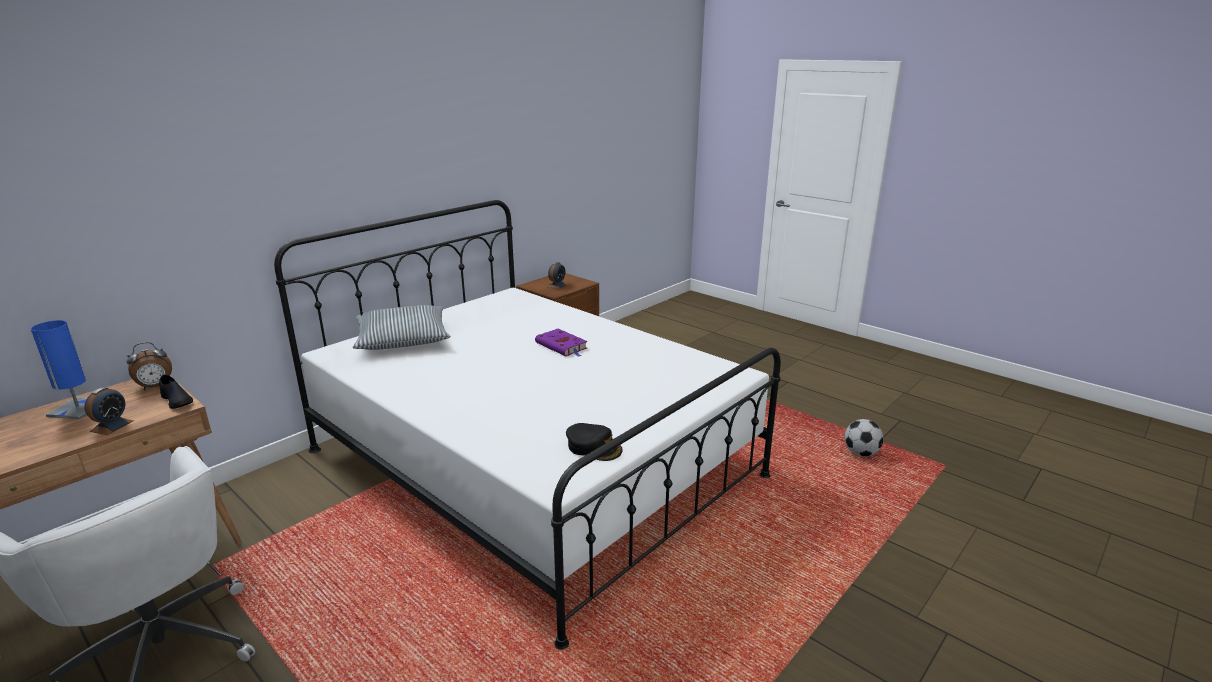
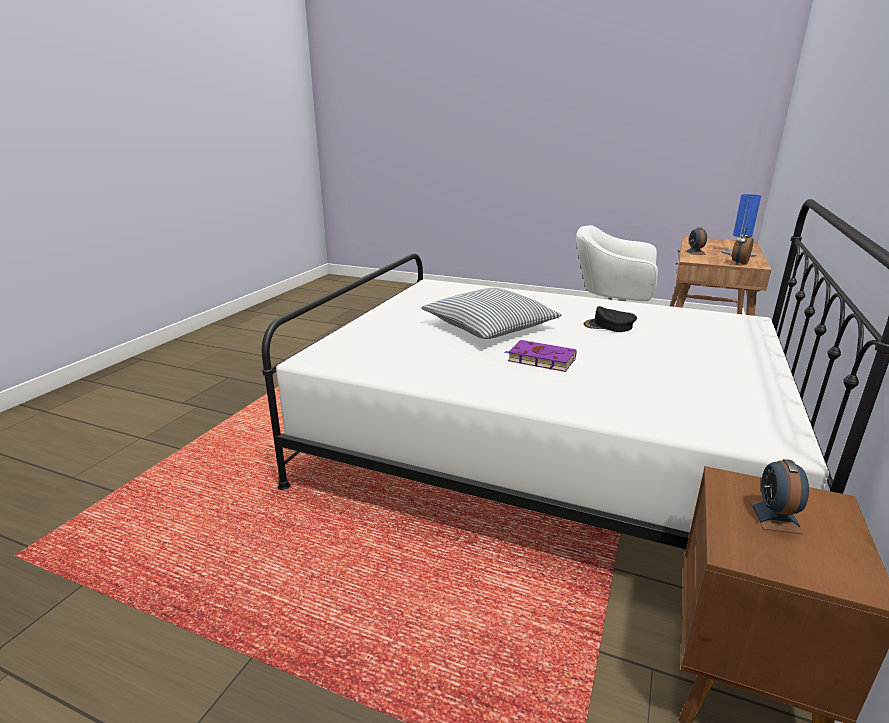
camera: 160 degrees right, 0 degrees up
black shoe [159,374,193,409] -> none
pillow [353,305,450,350] -> pillow moved to [421,288,562,339]
black cap [566,423,623,461] -> black cap moved to [584,306,637,332]
football [845,419,883,457] -> none

